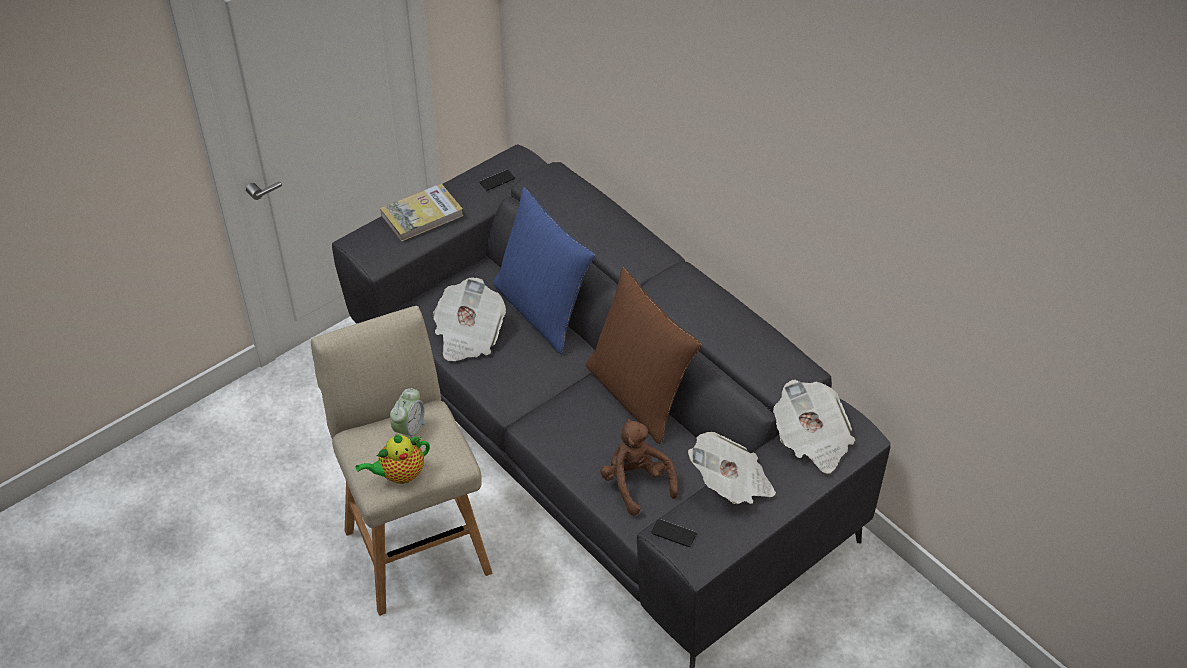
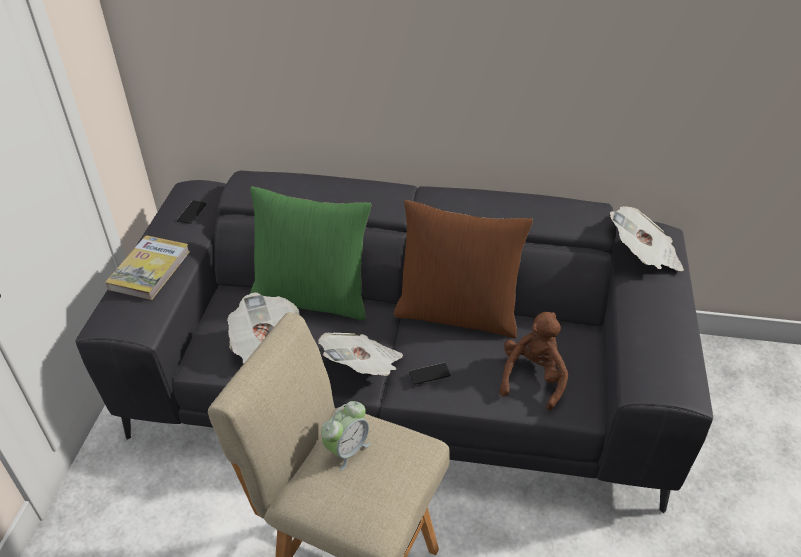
camera: 40 degrees left, 5 degrees down
teapot [356,435,430,484] -> none
alarm clock [390,388,427,438] -> alarm clock turned 60 degrees clockwise [321,401,371,471]
blue pillow [493,187,595,354] -> green pillow [250,186,371,320]
brown plush toy [600,419,678,516] -> brown plush toy turned 90 degrees clockwise [500,312,568,411]
phone [651,519,697,547] -> phone moved to [409,363,451,385]
newspaper [688,432,776,504] -> newspaper moved to [318,333,403,376]

